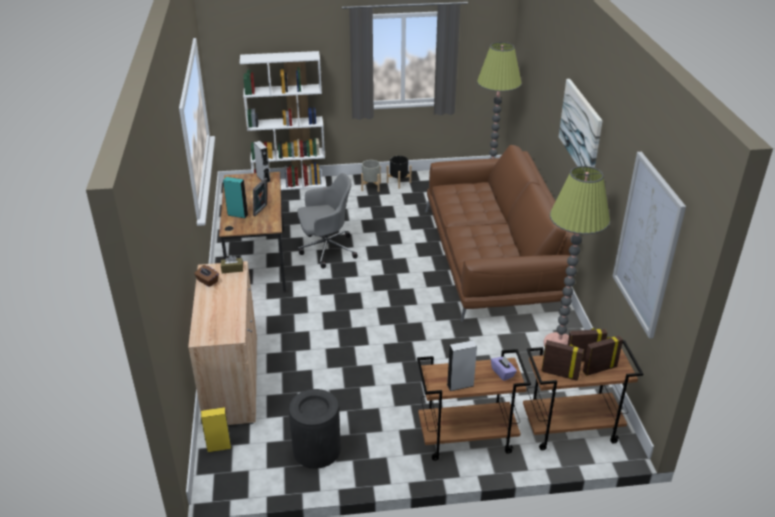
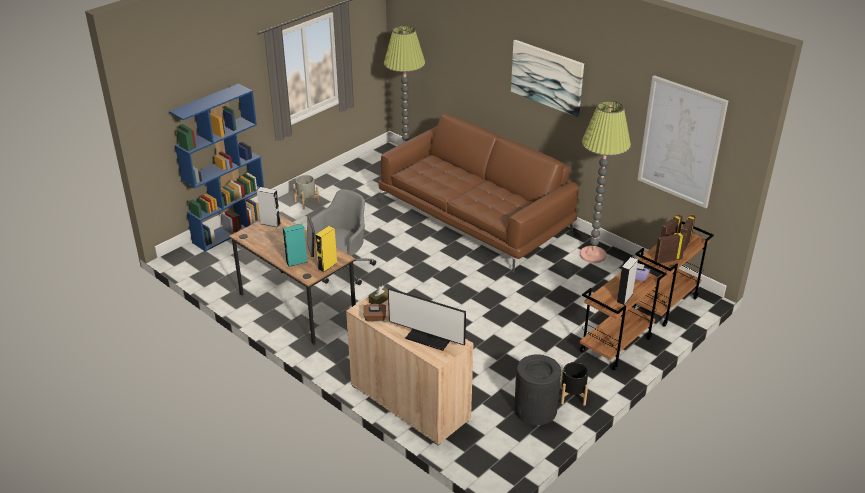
camera: 40 degrees left, 0 degrees up
yellow speaker [201,407,232,453] -> yellow speaker moved to [315,226,337,272]
white bookcase [240,51,327,190] -> blue bookcase [169,84,264,252]
black planter [387,156,412,189] -> black planter moved to [560,362,588,406]
none -> monitor [388,288,466,351]

